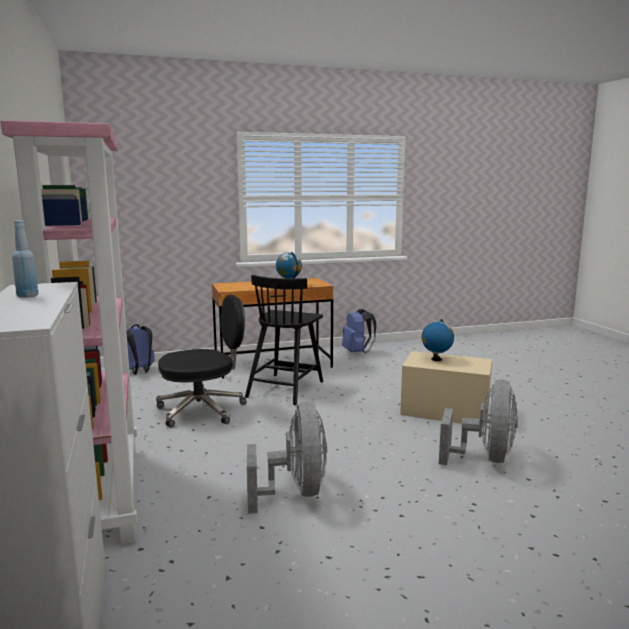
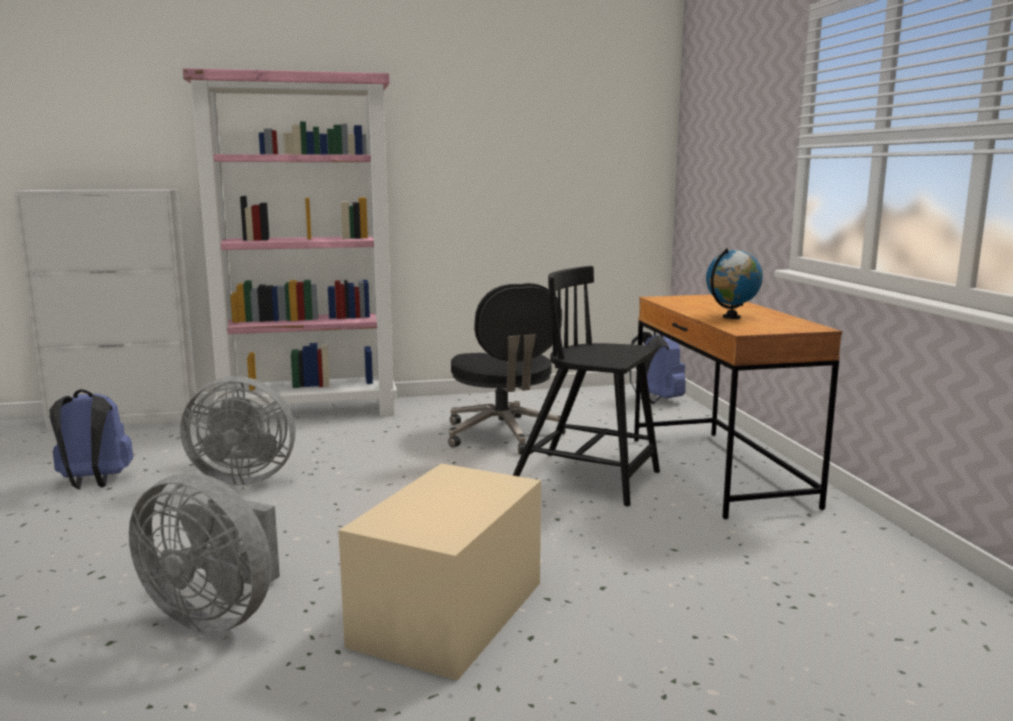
camera: 95 degrees right, 0 degrees up
blue bottle [12,220,39,298] -> none
blue backpack [342,309,376,353] -> blue backpack moved to [50,389,133,489]
globe [422,319,454,361] -> none

